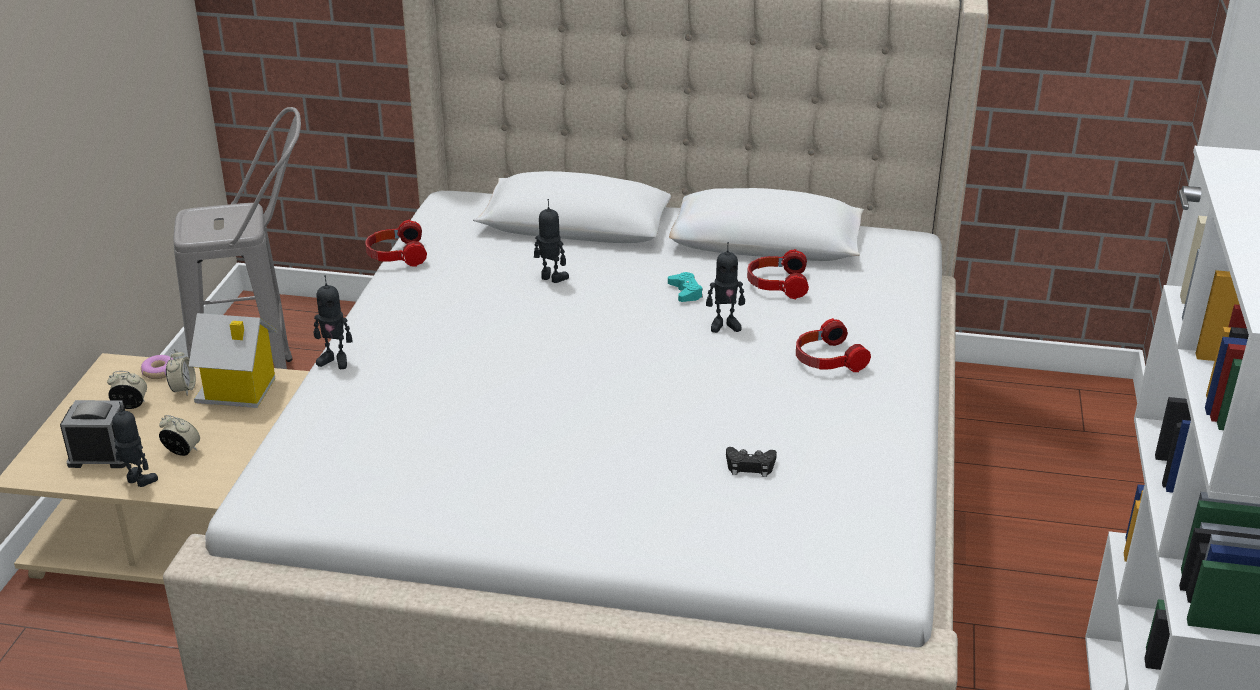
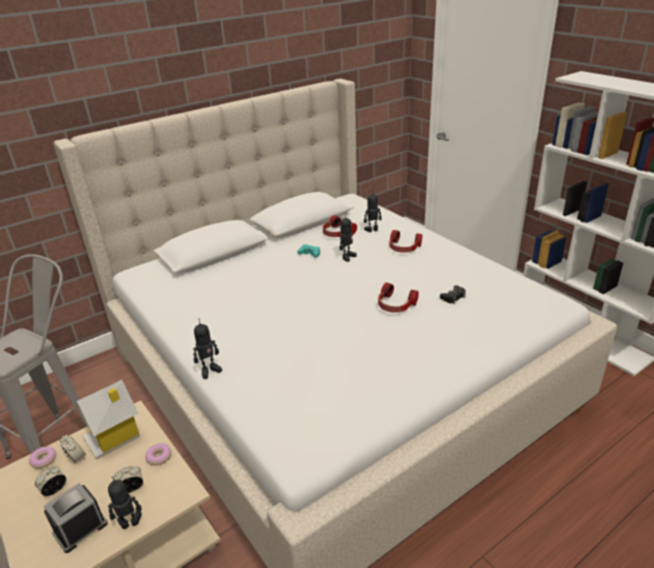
camera: 45 degrees left, 0 degrees up
headphones [365,219,427,267] -> headphones moved to [378,283,419,312]
toy robot [534,199,569,283] -> toy robot moved to [364,189,382,232]
none -> donut [145,443,171,466]

